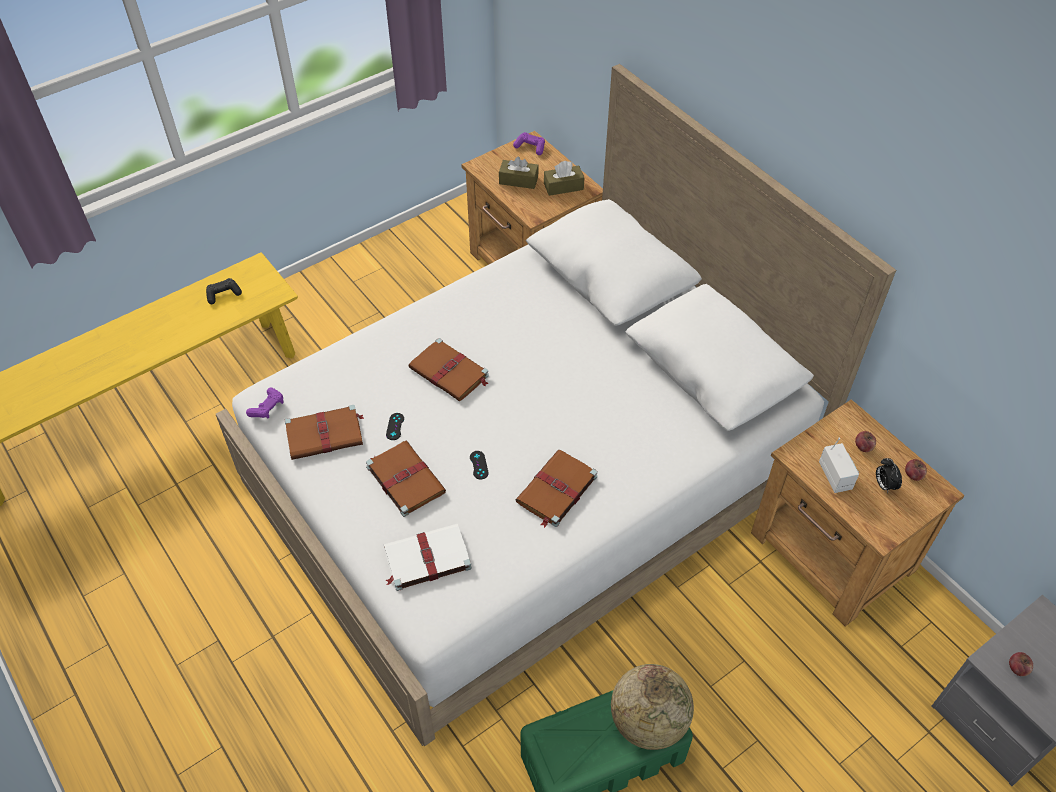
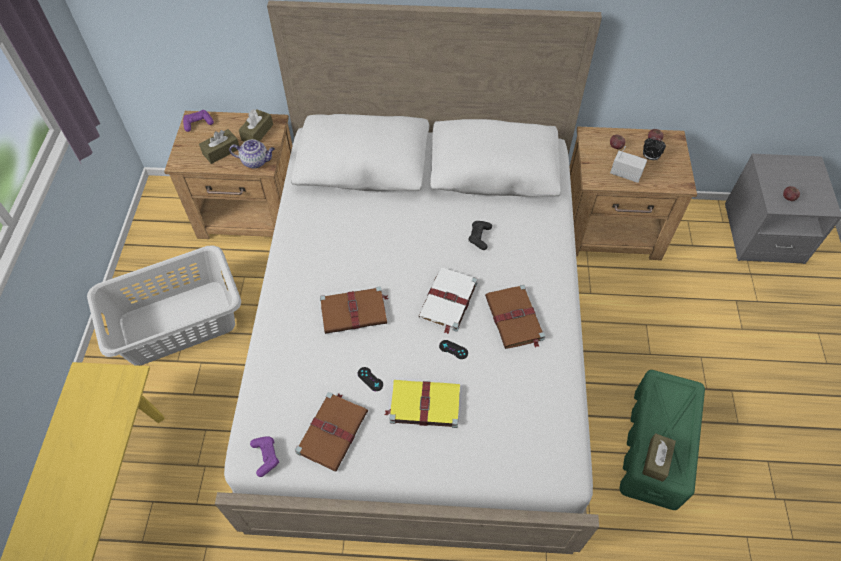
camera: 50 degrees left, 5 degrees up
black game controller [206,278,242,304] -> black game controller moved to [469,221,492,250]
brown book [366,440,446,517] -> yellow book [384,380,460,428]
white book [384,523,472,591] -> white book moved to [418,268,478,334]
globe [611,664,694,750] -> none
none -> grey laundry basket [87,246,241,366]
none -> teapot [229,139,275,169]
none -> brown tissue box [642,433,676,482]

